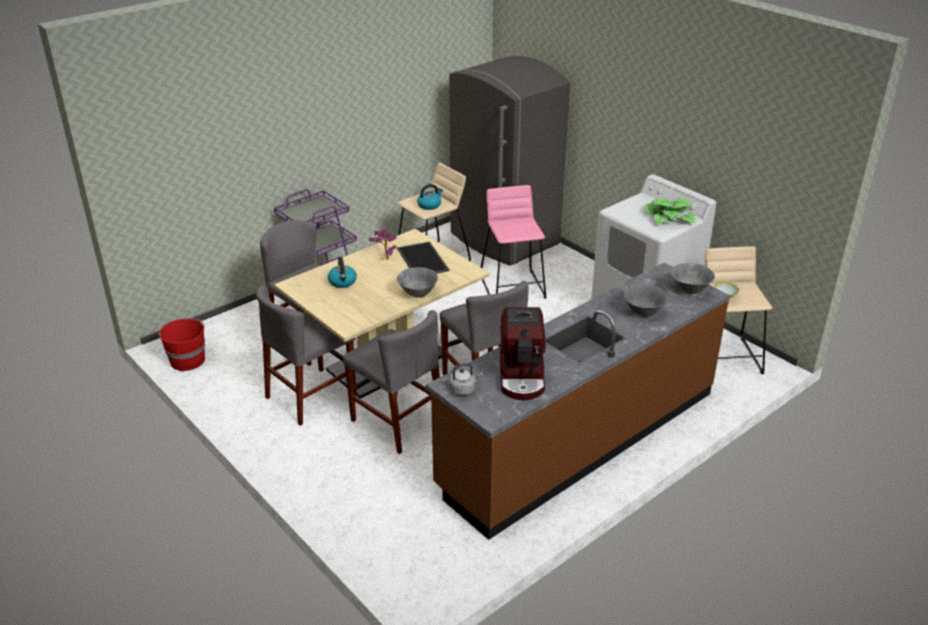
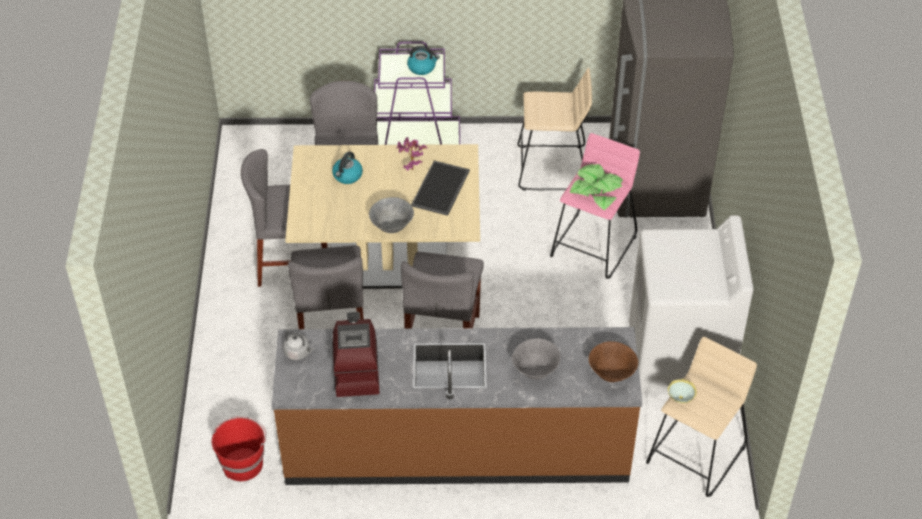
camera: 40 degrees right, 15 degrees up
red bucket [158,318,205,371] -> red bucket moved to [212,416,266,481]
kettle [417,184,443,210] -> kettle moved to [407,46,440,75]
coffee machine [500,307,546,400] -> coffee machine turned 135 degrees clockwise [332,312,380,397]
potted plant [644,198,696,225] -> potted plant moved to [570,164,623,210]
grey bowl [671,263,715,294] -> brown bowl [589,341,638,382]

